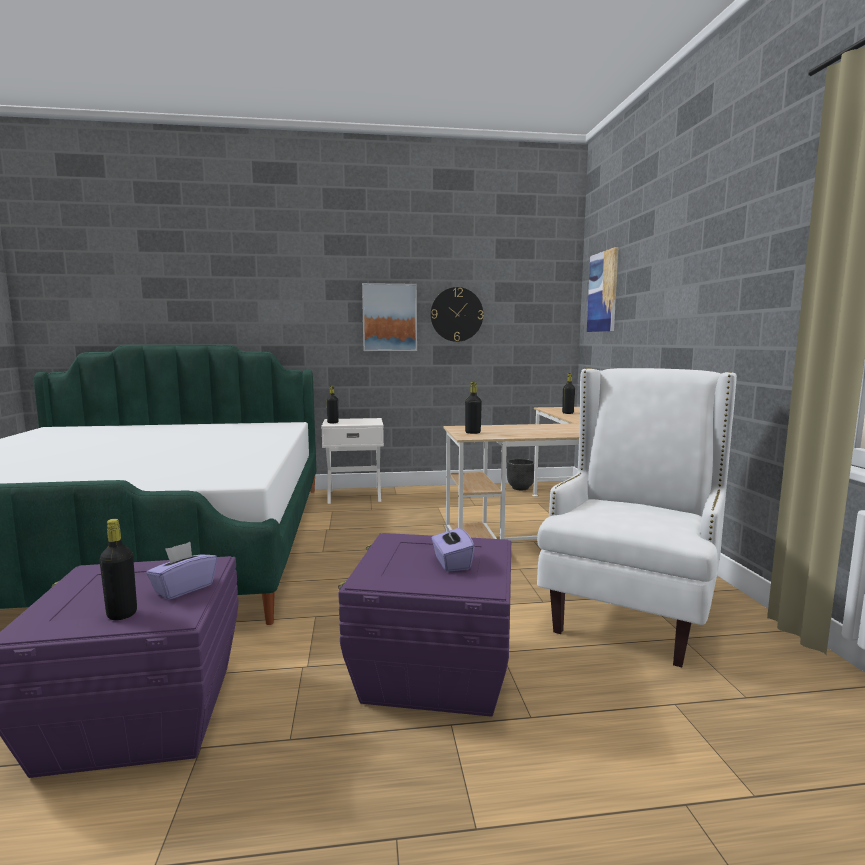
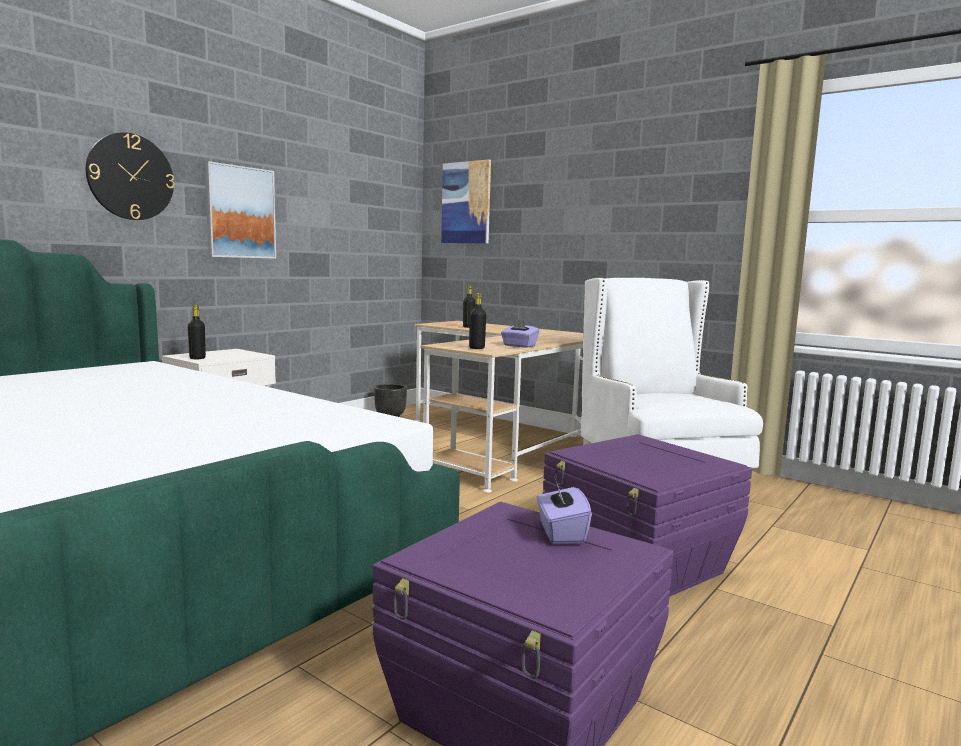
camera: 45 degrees left, 0 degrees up
black bottle [99,519,137,620] -> none
wall clock [430,287,483,342] -> wall clock moved to [86,132,175,220]
purple tissue box [432,523,475,572] -> purple tissue box moved to [501,319,539,348]

